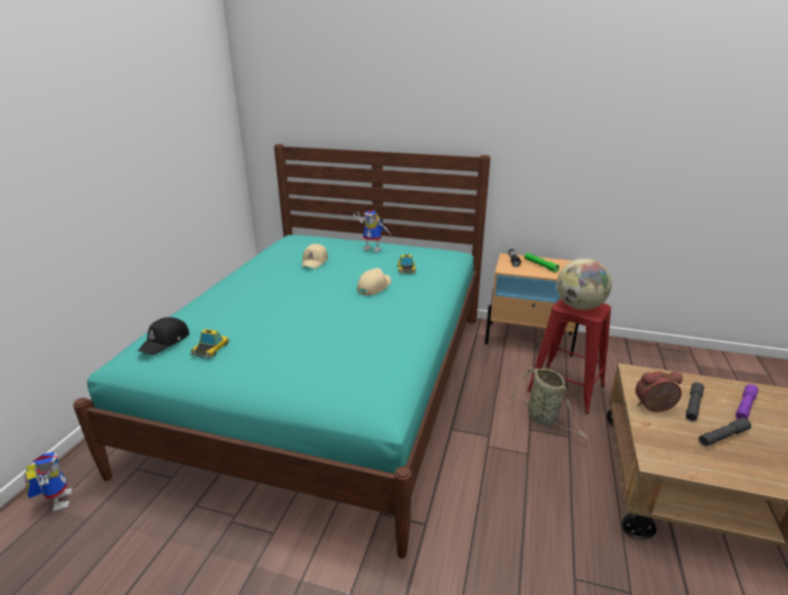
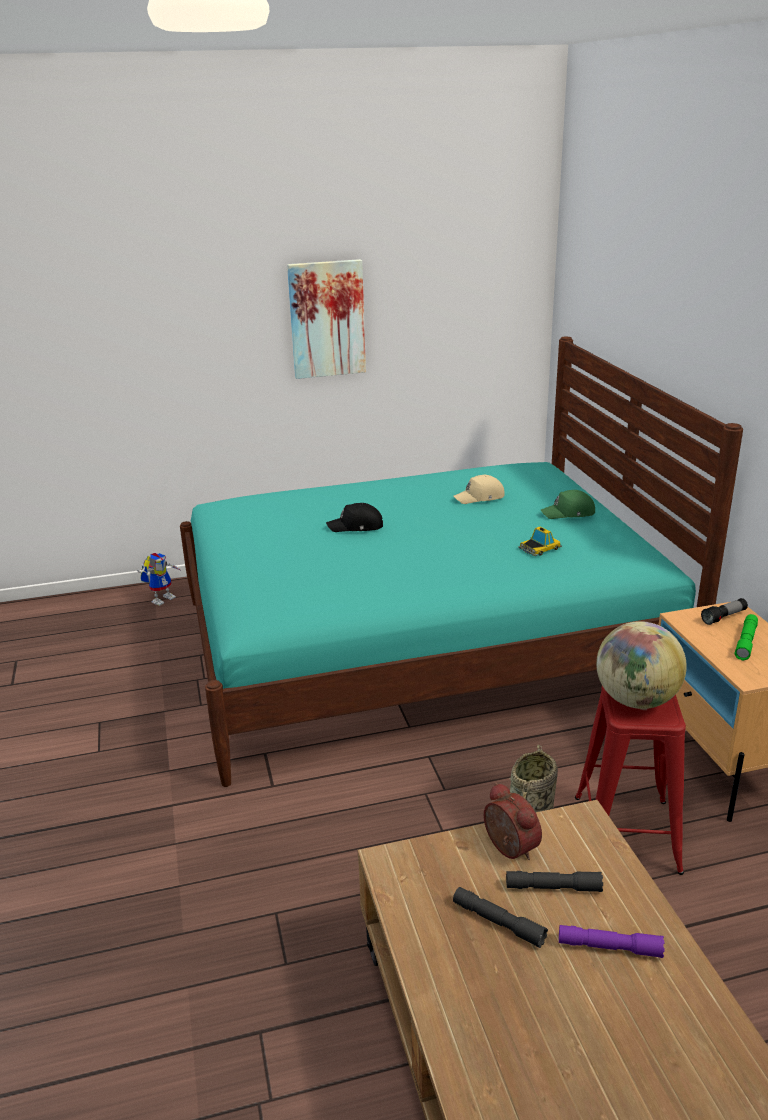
camera: 60 degrees right, 0 degrees up
black cap [138,317,189,355] -> black cap moved to [326,503,383,532]
toy car [190,329,230,358] -> none
toy robot [353,209,393,252] -> green cap [541,490,595,519]
beige cap [357,268,391,296] -> none
none -> picture [287,259,366,379]

